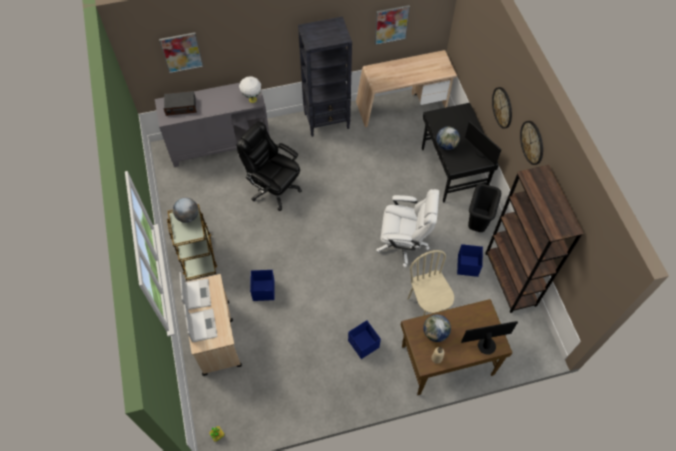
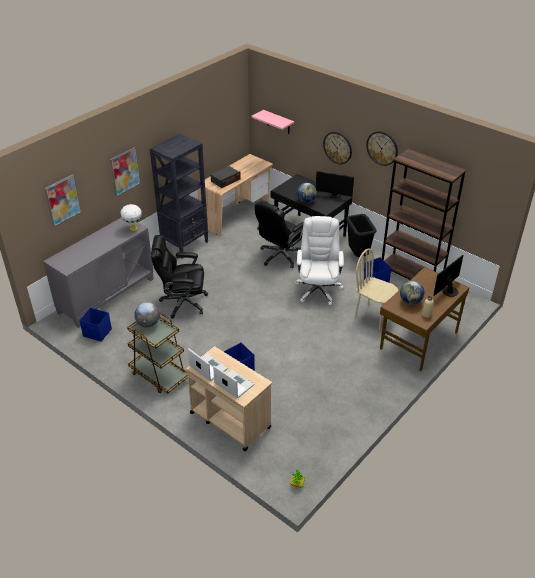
camera: 35 degrees left, 20 degrees down
radio [163,91,197,116] -> radio moved to [211,166,241,188]
blue storage box [348,320,381,359] -> blue storage box moved to [79,308,112,342]
picture [374,5,410,45] -> picture moved to [110,147,141,196]
white office chair [376,189,439,267] -> white office chair turned 60 degrees counterclockwise [295,216,344,305]
none -> pink shelf [251,110,294,134]
none -> black office chair [255,201,304,268]

